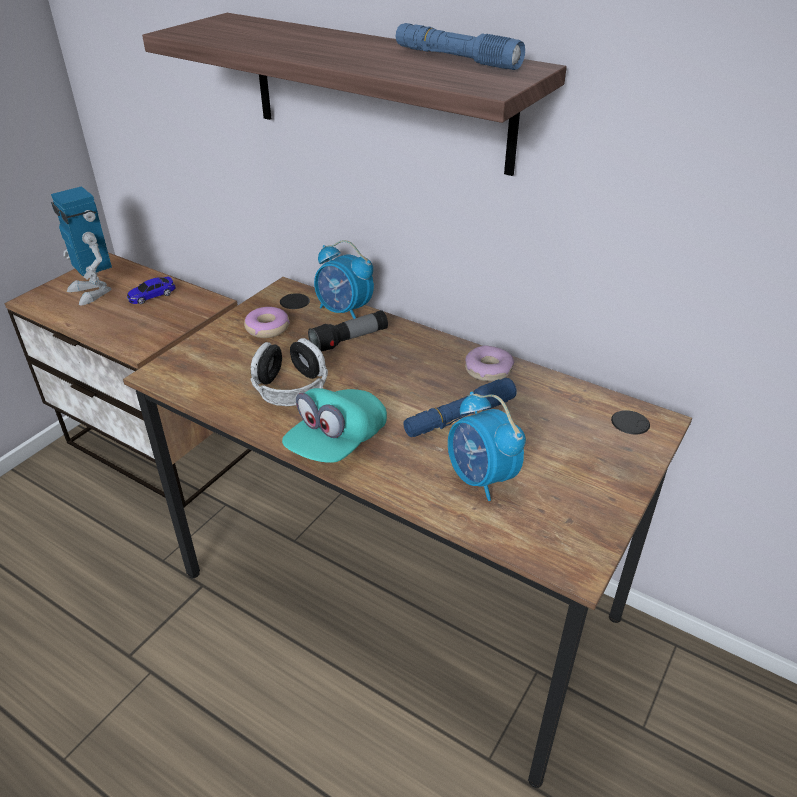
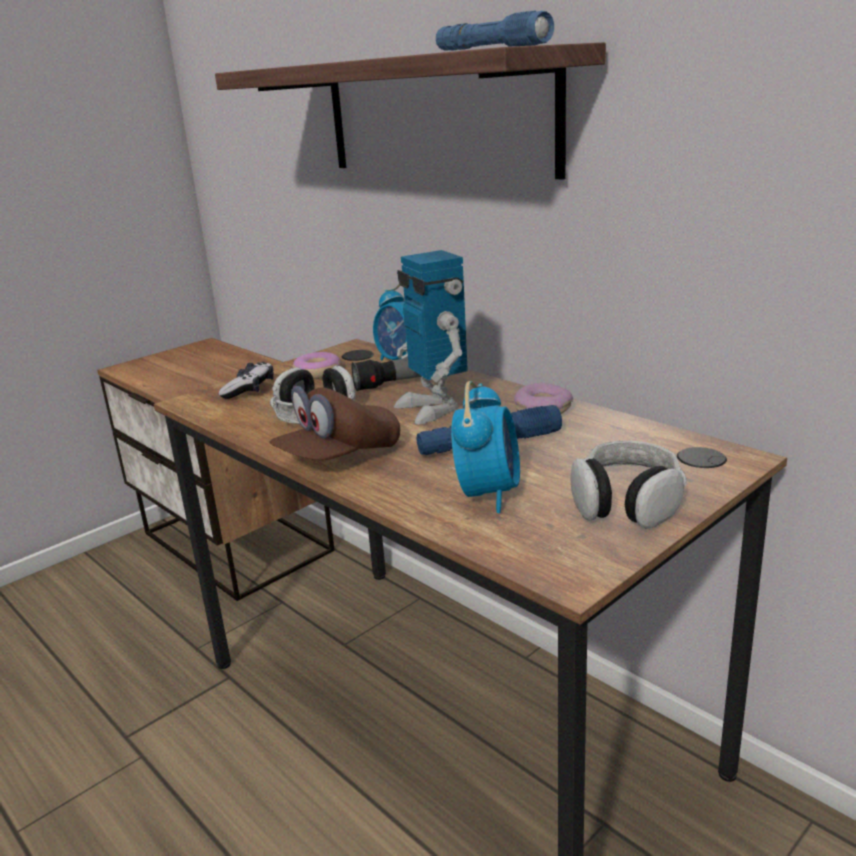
camera: 15 degrees right, 15 degrees down
toy robot [51,186,112,306] -> toy robot moved to [394,250,468,424]
toy car [127,276,176,304] -> none
turquoise cap [282,388,387,463] -> brown cap [269,386,400,460]
alarm clock [448,392,526,501] -> alarm clock turned 150 degrees counterclockwise [451,381,520,513]
none -> game controller [219,362,274,399]
none -> headphones [570,440,687,529]

